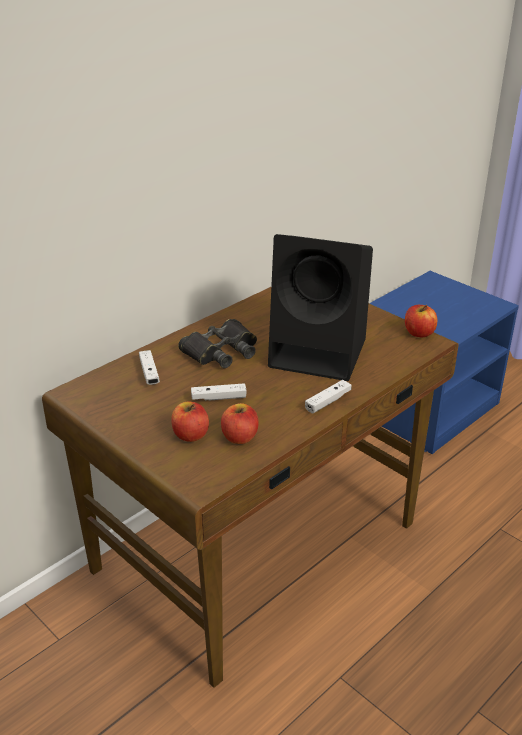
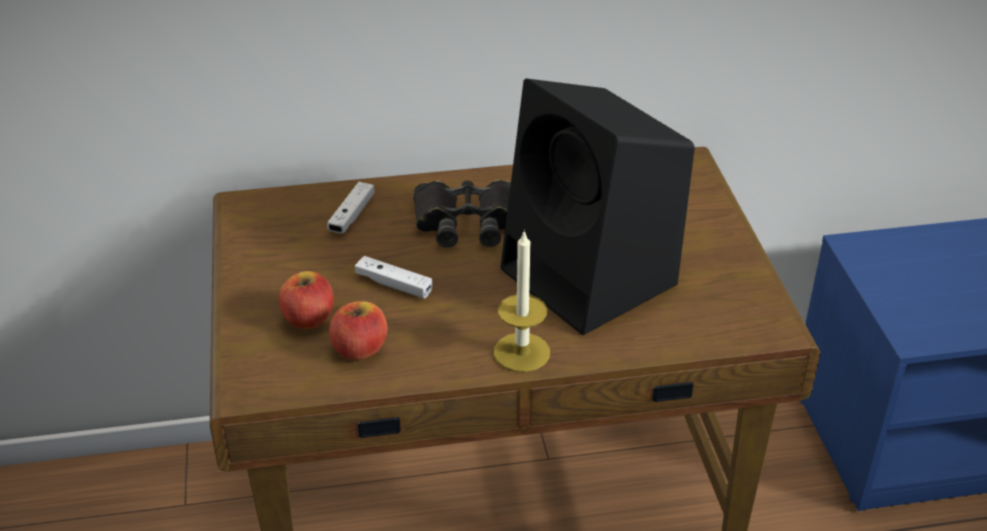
camera: 35 degrees right, 5 degrees up
white game controller [305,380,352,413] -> candle [494,230,550,372]
apple [405,305,437,337] -> none

